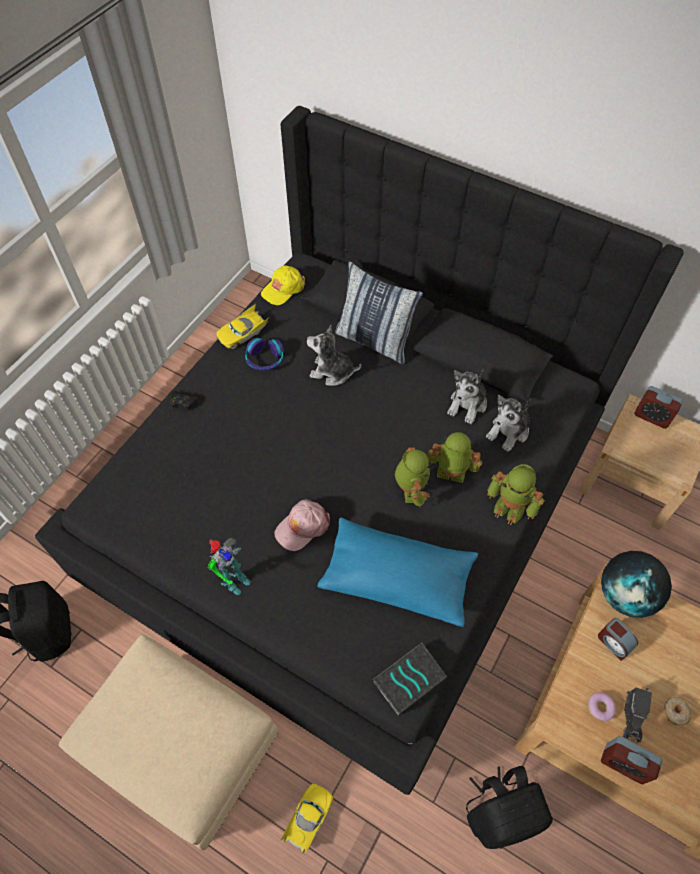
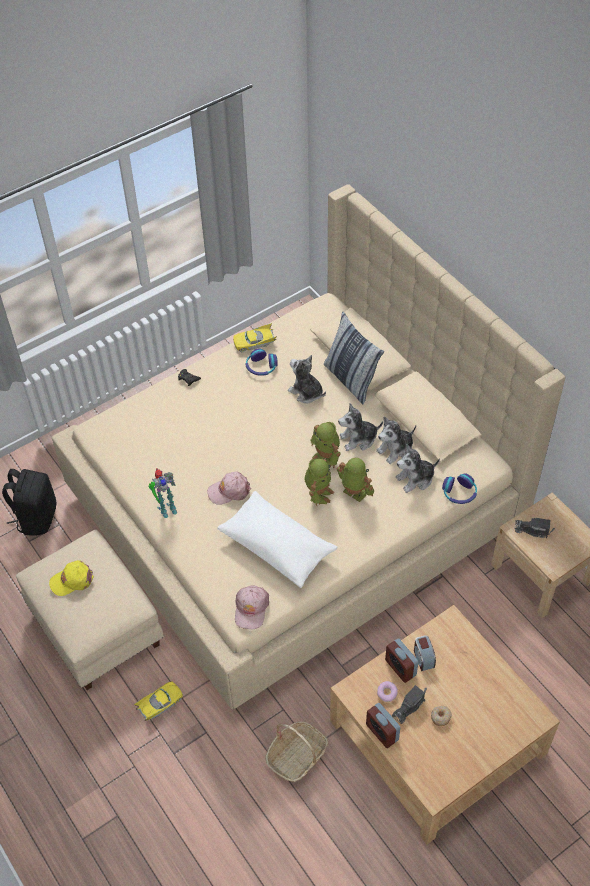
camera: 25 degrees right, 5 degrees down
black bed [35,106,683,795] -> beige bed [52,184,565,710]
yellow cap [261,265,305,305] -> yellow cap moved to [49,560,94,596]
blue pillow [317,517,478,627] -> white pillow [217,491,338,588]
book [373,642,447,716] -> pink cap [235,585,269,629]
black backpack [466,766,553,849] -> basket [265,721,328,783]
toy robot [487,464,545,525] -> toy robot moved to [310,422,341,468]
globe [601,551,672,618] -> none
alarm clock [635,386,683,429] -> alarm clock moved to [385,638,418,683]
none -> plush toy [338,403,383,451]
none -> headphones [442,473,477,504]
none -> toy truck [514,517,555,538]

